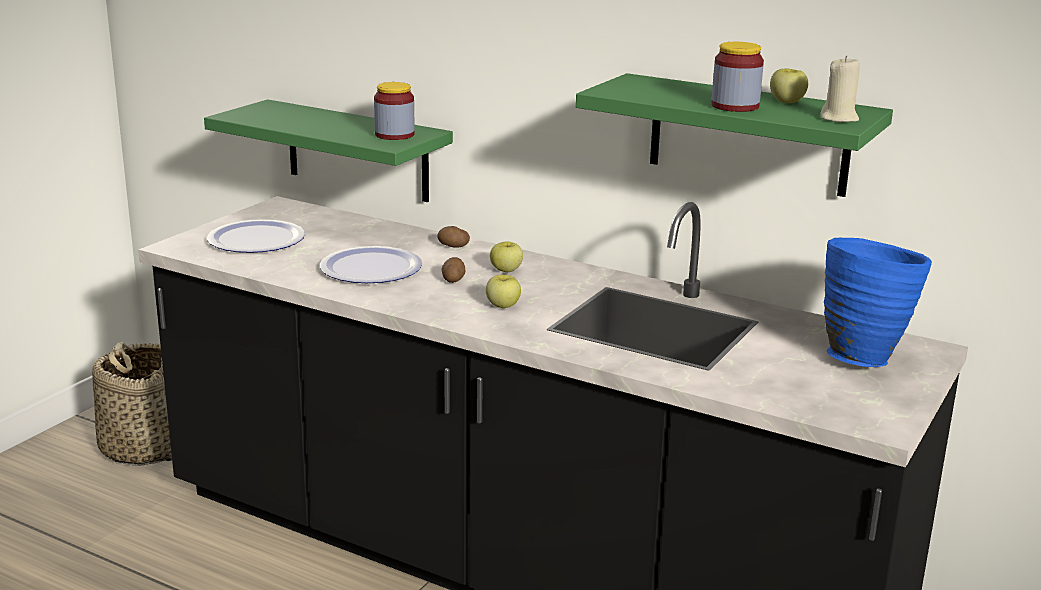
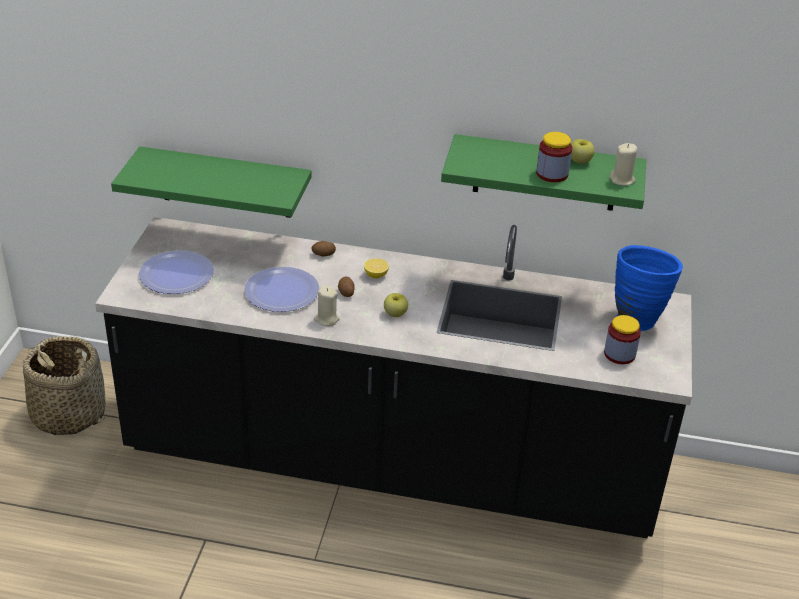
camera: 20 degrees left, 15 degrees up
jar [374,82,415,140] -> jar moved to [604,315,641,364]
apple [490,241,523,272] -> lemon [364,258,389,278]
none -> beige candle [314,285,340,326]

